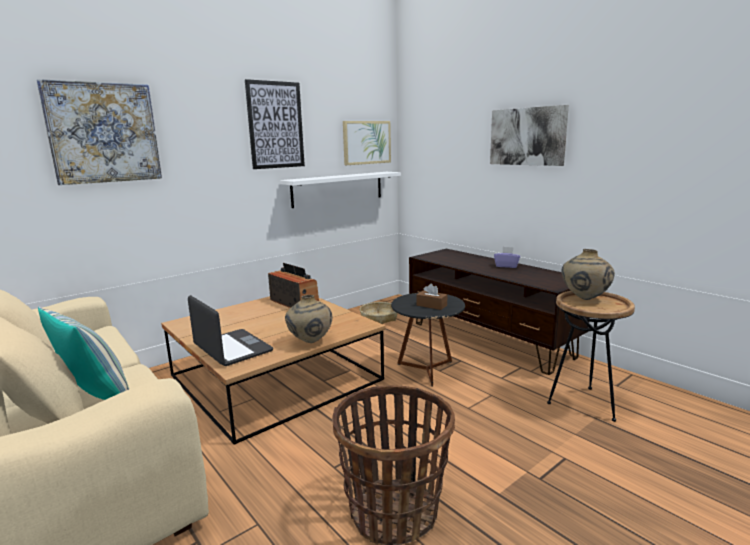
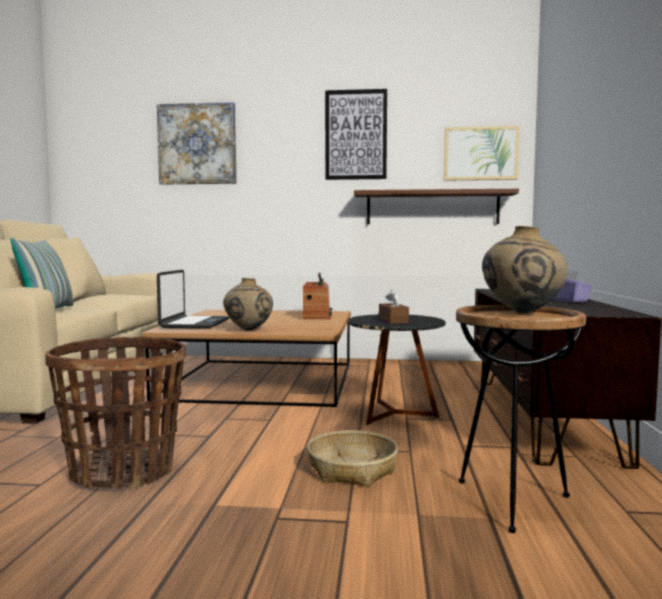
camera: 45 degrees right, 10 degrees down
white shelf [280,172,401,208] -> brown shelf [354,189,519,225]
basket [360,302,398,324] -> basket moved to [307,430,398,487]
picture [490,105,569,166] -> none

